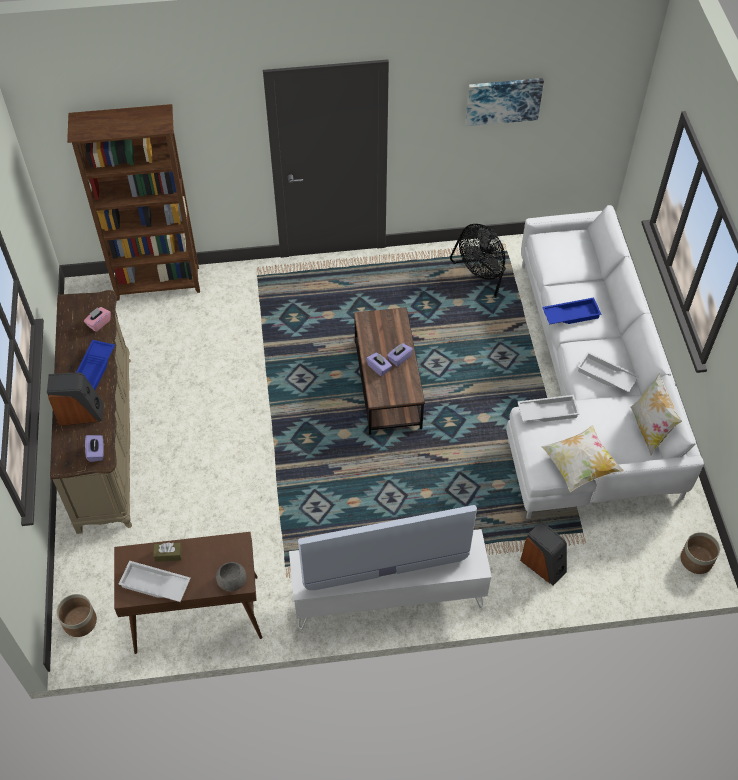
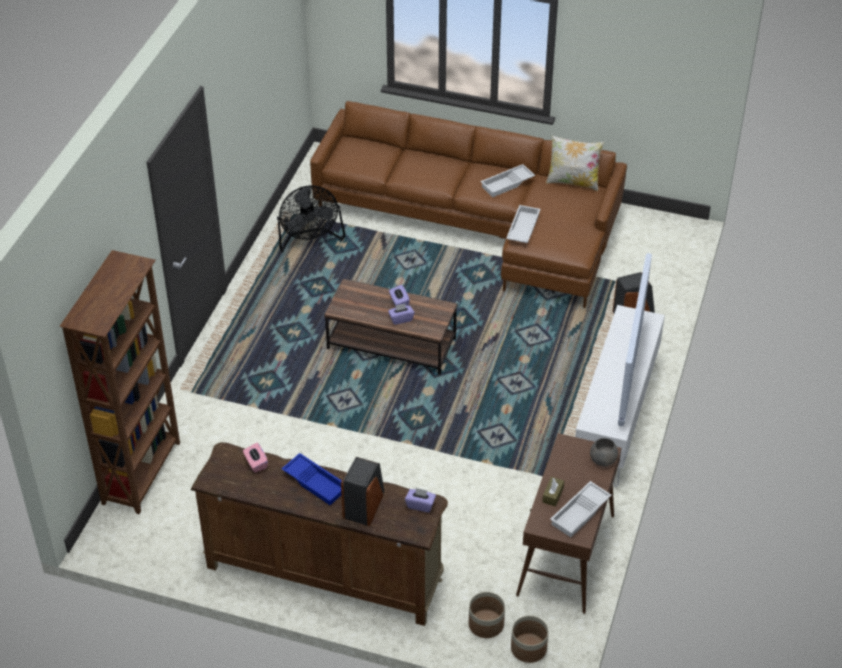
camera: 65 degrees left, 10 degrees down
picture [465,78,544,126] -> none
white sofa [506,205,704,519] -> brown sofa [310,101,627,308]
pillow [541,425,624,492] -> none
blue tray [542,297,602,324] -> none
planter [681,532,720,574] -> planter moved to [469,592,505,638]

